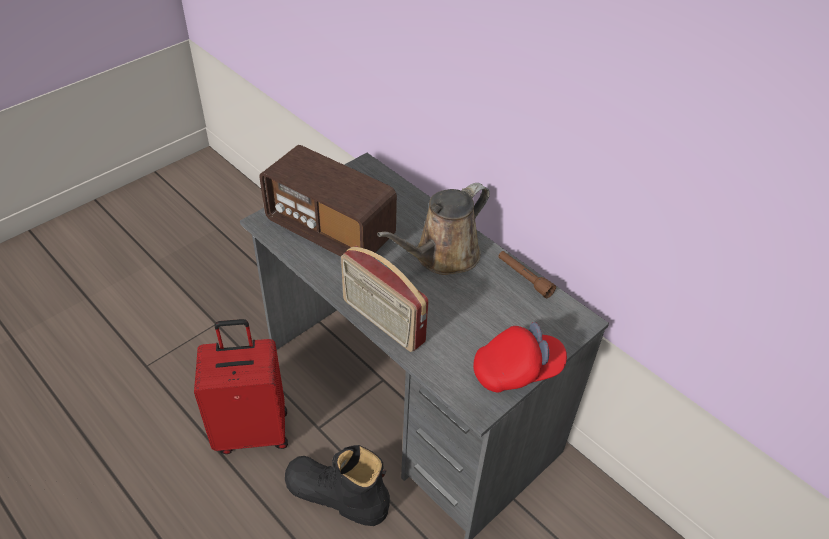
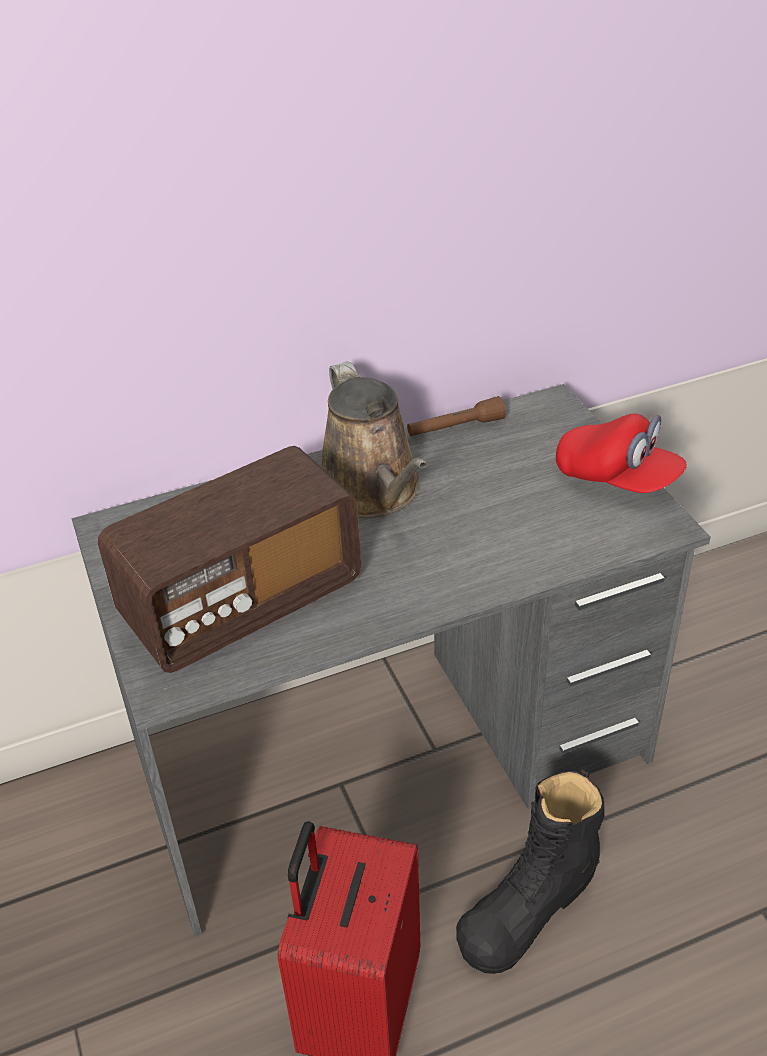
camera: 65 degrees left, 5 degrees down
radio [341,246,429,352] -> none
red cap [473,322,567,393] -> red cap turned 120 degrees clockwise [556,413,687,493]

